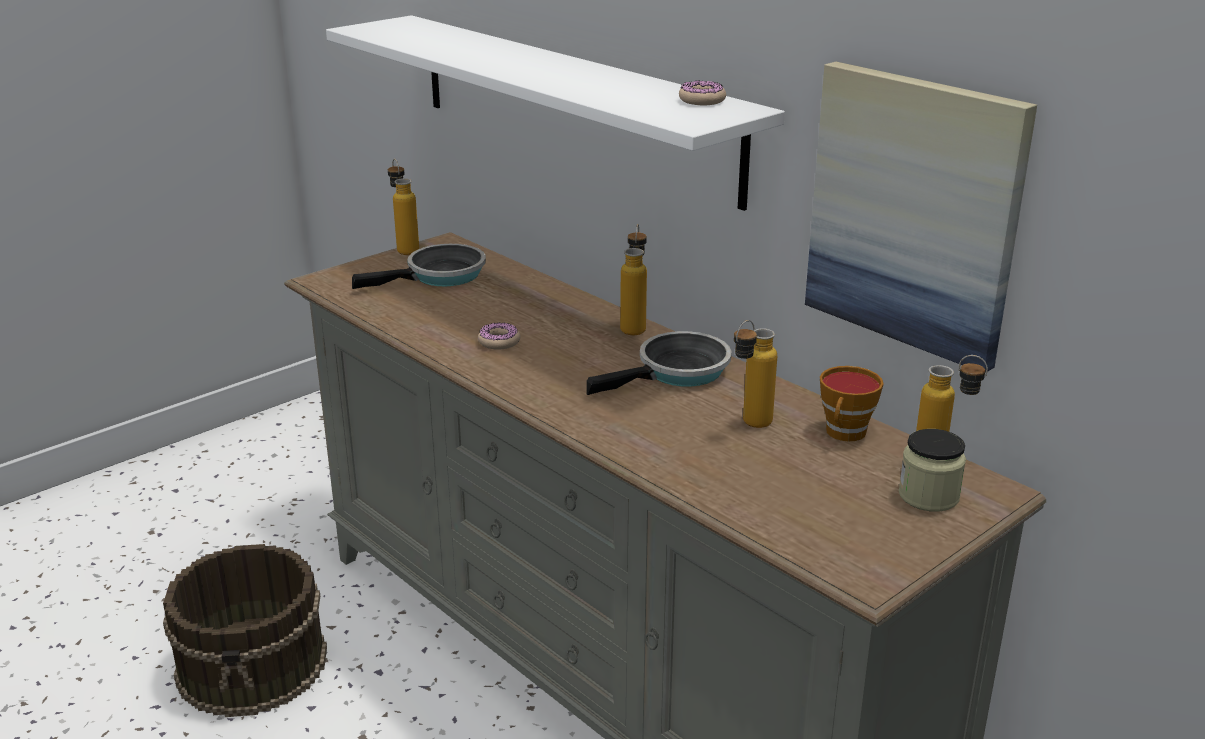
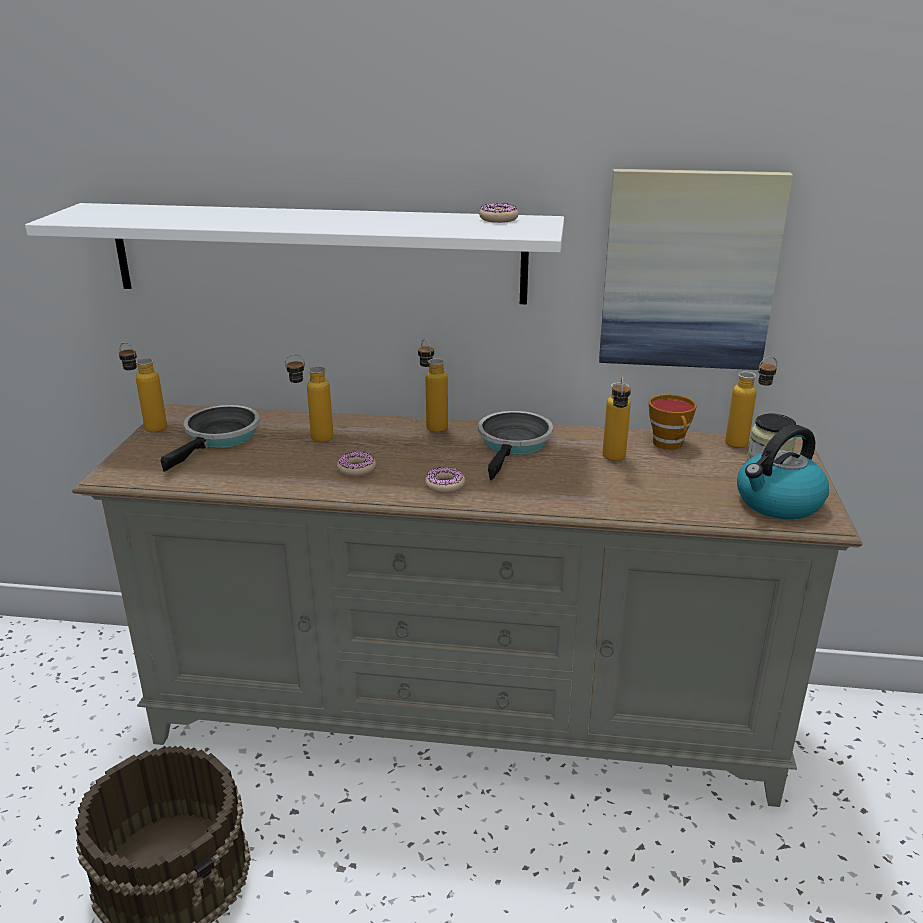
camera: 40 degrees left, 0 degrees up
none -> bottle [285,354,333,442]
none -> donut [425,467,465,493]
none -> kettle [737,425,829,519]

